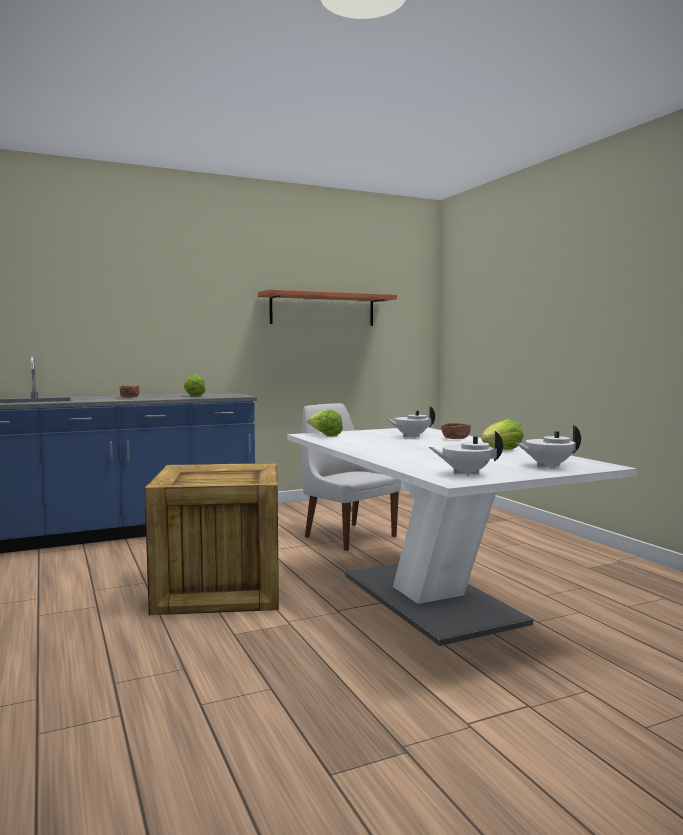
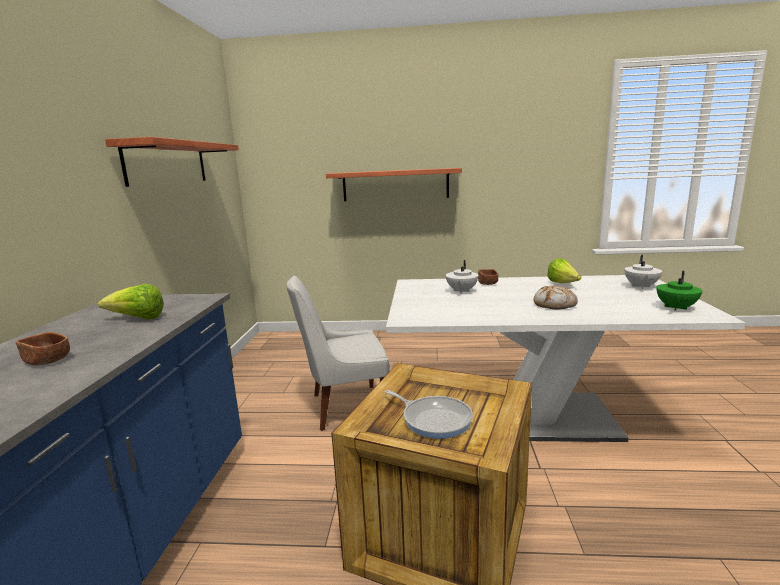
camera: 60 degrees left, 10 degrees up
lettuce [307,410,343,437] -> none
white teapot [429,431,503,476] -> green teapot [656,271,702,311]
none -> shelf [326,168,462,201]
none -> frying pan [384,390,473,439]
none -> bread [533,285,578,310]

